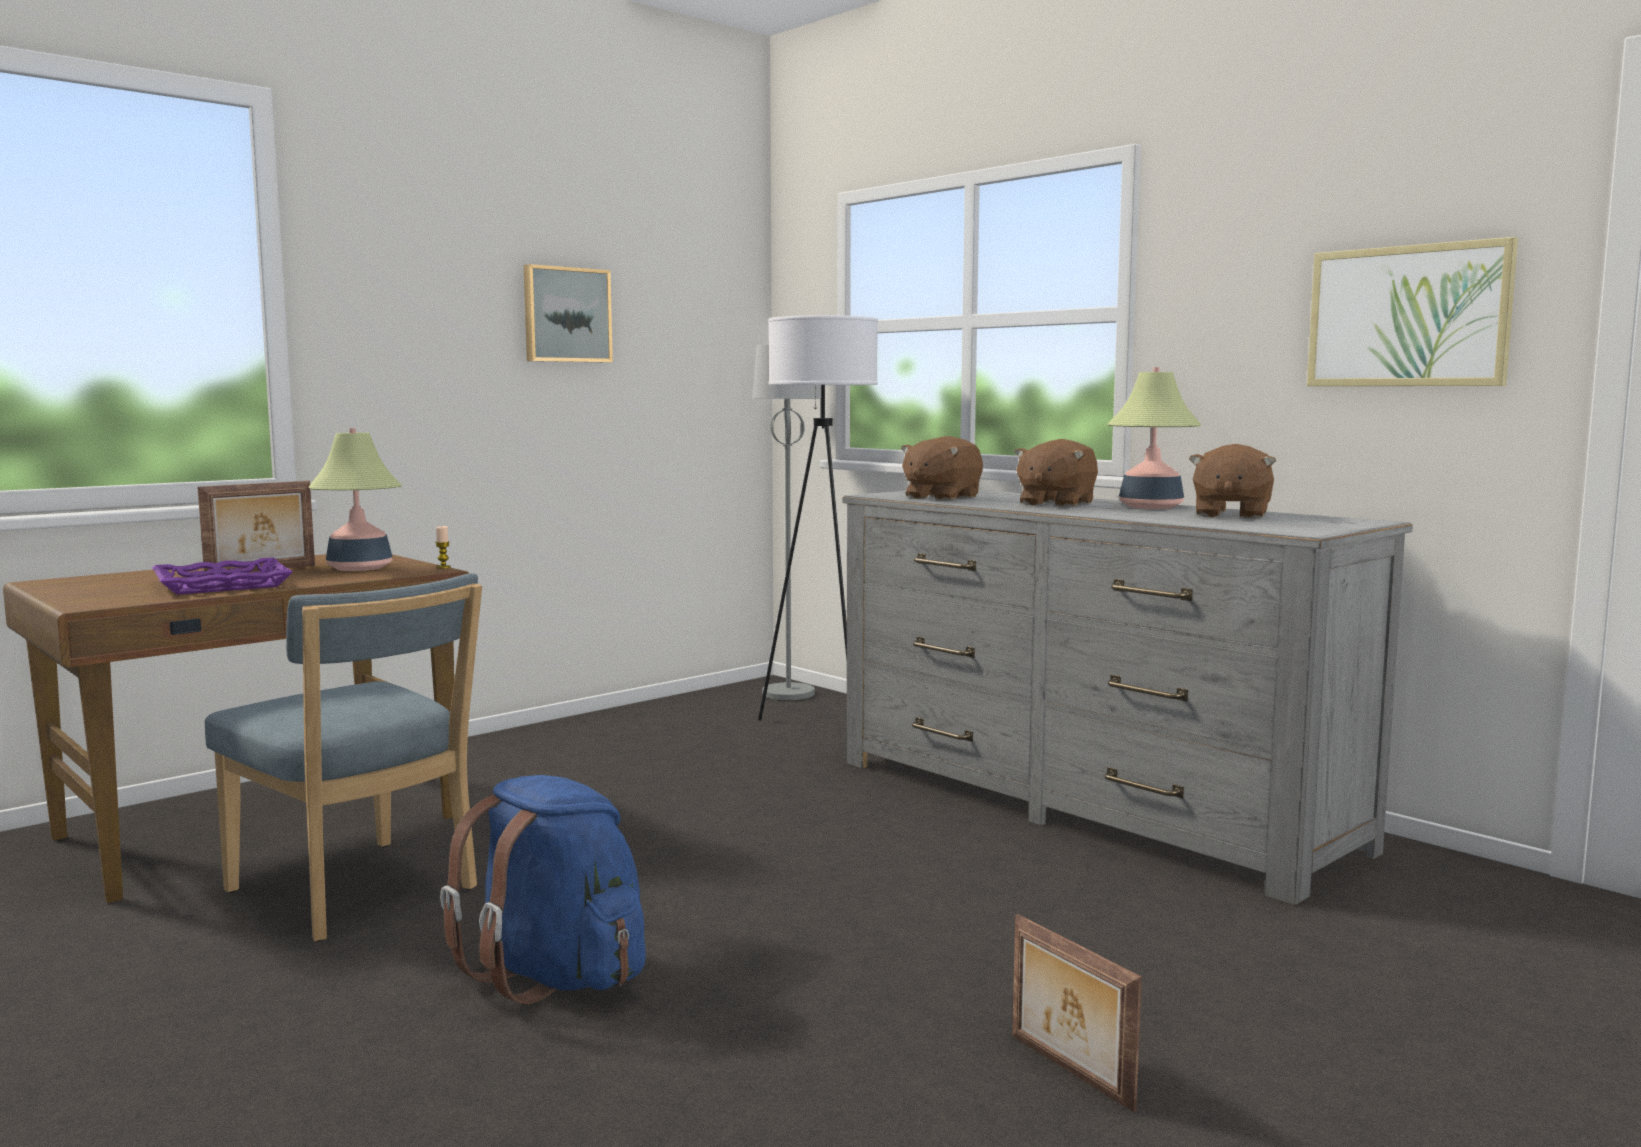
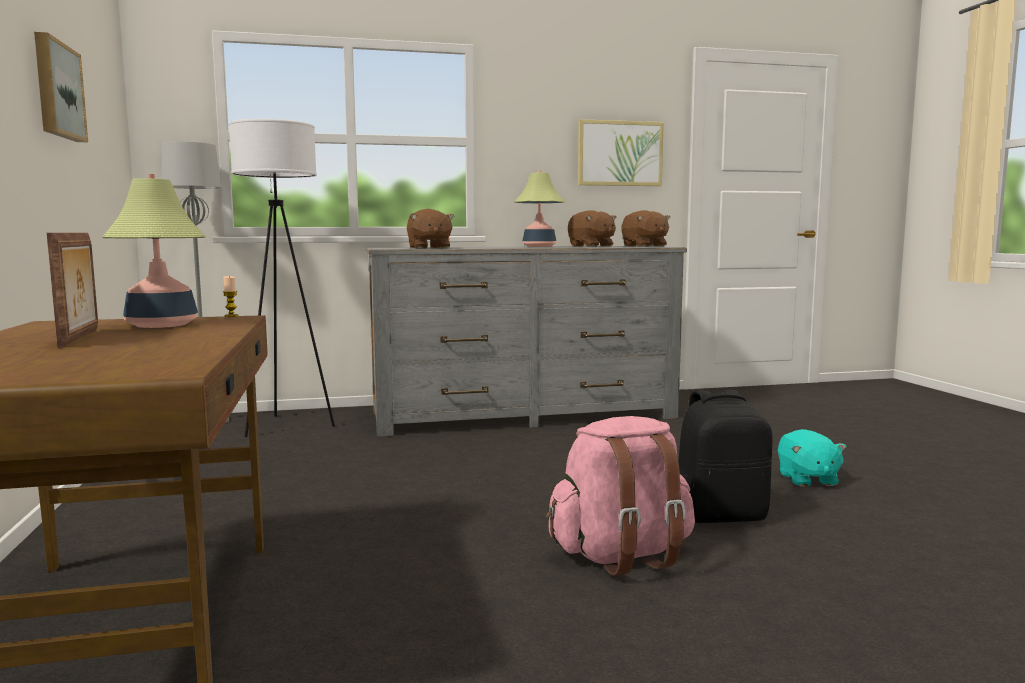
camera: 60 degrees left, 0 degrees up
purple tray [152,557,293,595] -> none
blue chair [205,573,482,942] -> none
blue backpack [440,775,646,1004] -> pink backpack [546,416,695,576]
picture frame [1012,914,1142,1112] -> turquoise plush toy [778,429,847,487]
brown plush toy [1014,439,1098,507] -> brown plush toy moved to [621,210,670,247]
none -> black backpack [678,390,773,523]

